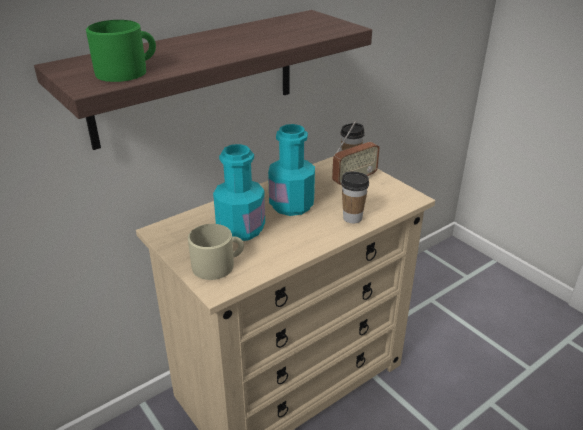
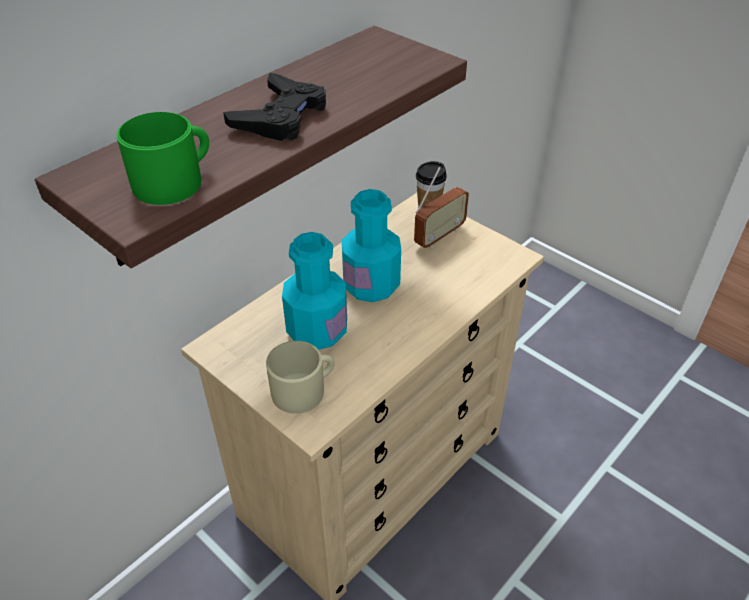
camera: 10 degrees left, 10 degrees up
cup [341,171,369,223] -> none
none -> black game controller [223,73,326,141]

